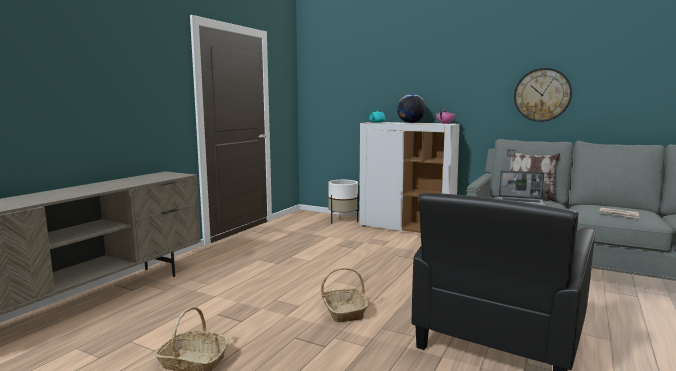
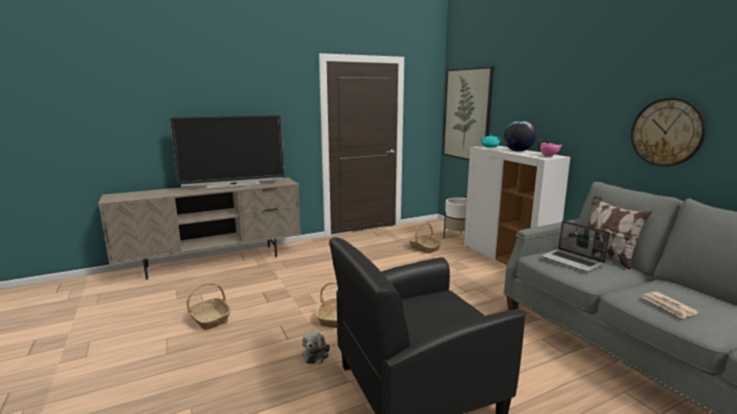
camera: 35 degrees right, 5 degrees up
none -> television [170,115,284,189]
none -> plush toy [302,332,330,364]
none -> basket [409,223,442,254]
none -> picture [443,67,494,160]

